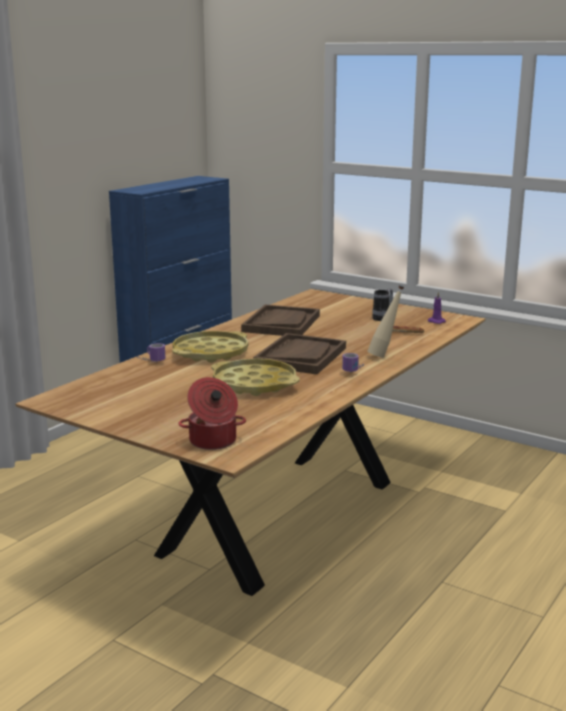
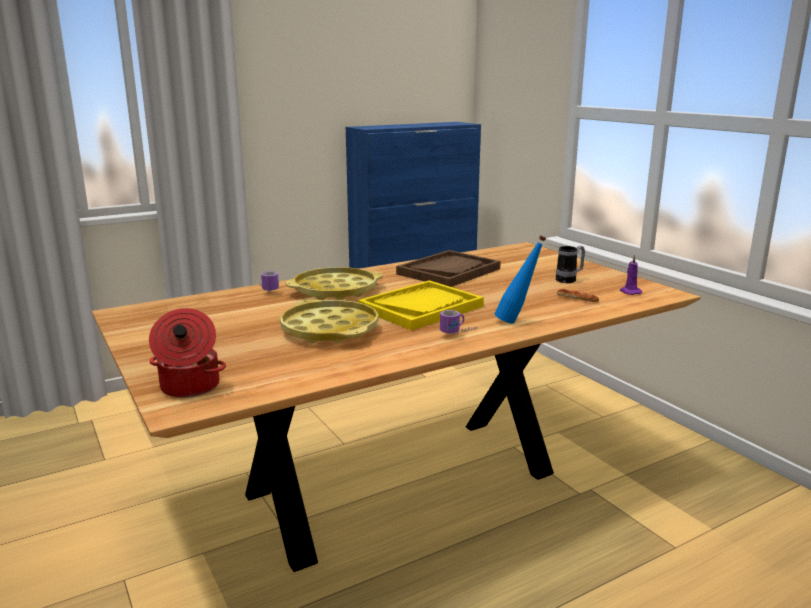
camera: 25 degrees right, 0 degrees up
brown tray [253,333,346,374] -> yellow tray [358,280,484,330]
beige bottle [367,285,404,358] -> blue bottle [494,235,546,324]

